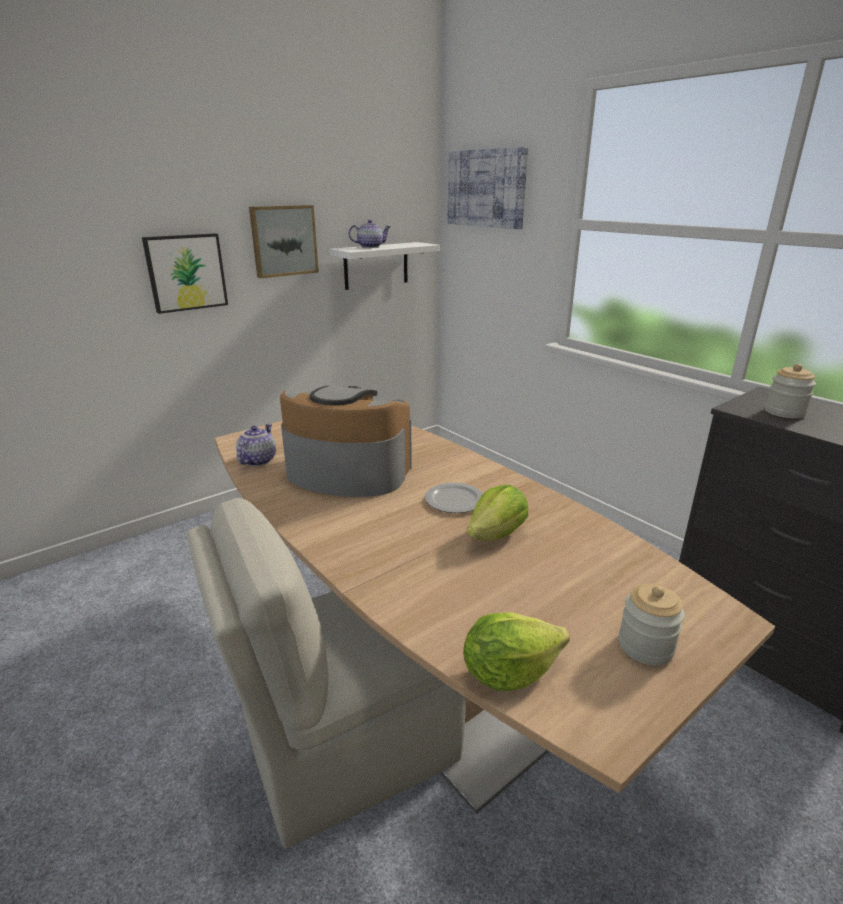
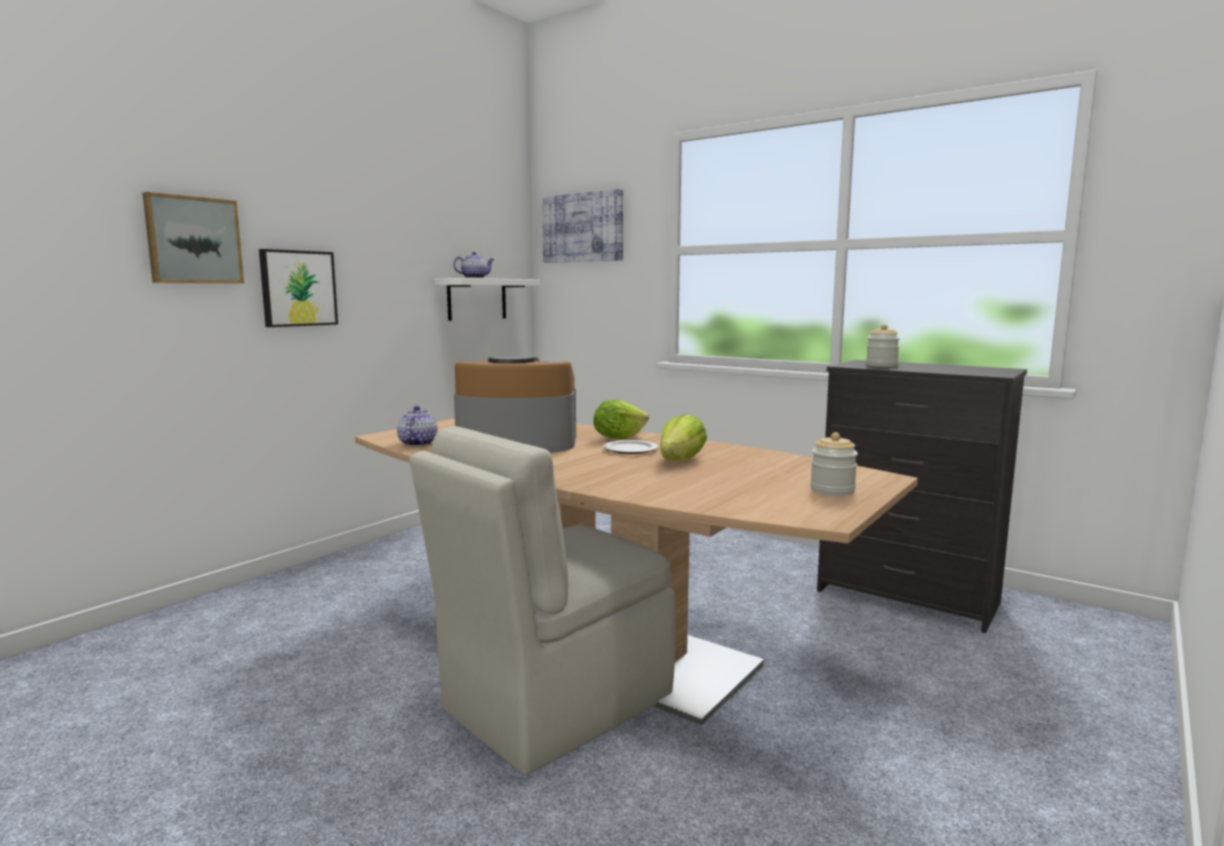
camera: 15 degrees left, 15 degrees down
picture [249,205,319,278] -> picture moved to [142,192,244,284]
lettuce [463,612,570,691] -> lettuce moved to [593,400,649,439]

